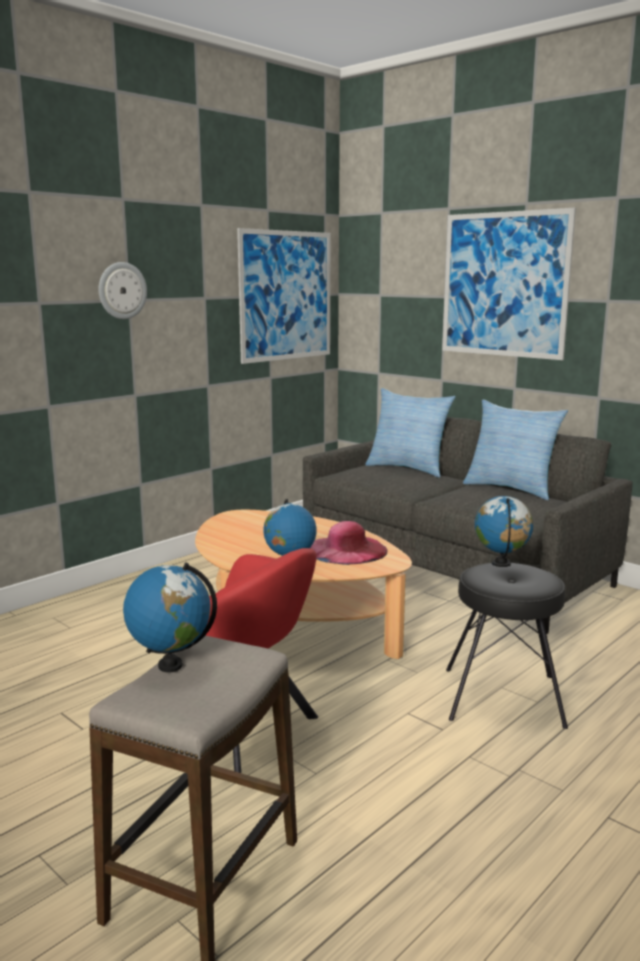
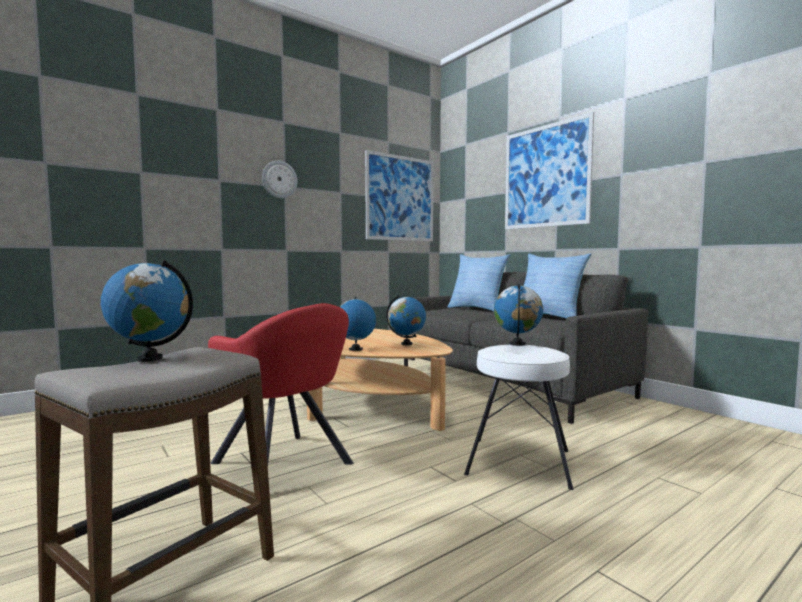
camera: 10 degrees right, 10 degrees down
pink hat [310,521,388,565] -> globe [386,295,426,345]
black stool [446,563,568,729] -> white stool [464,345,573,490]

